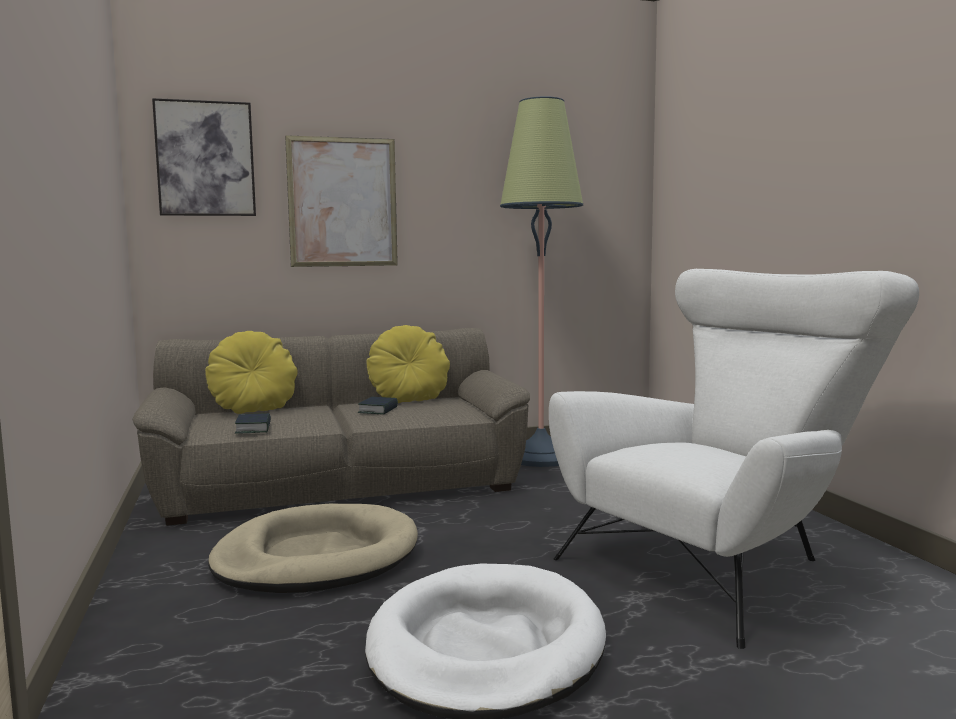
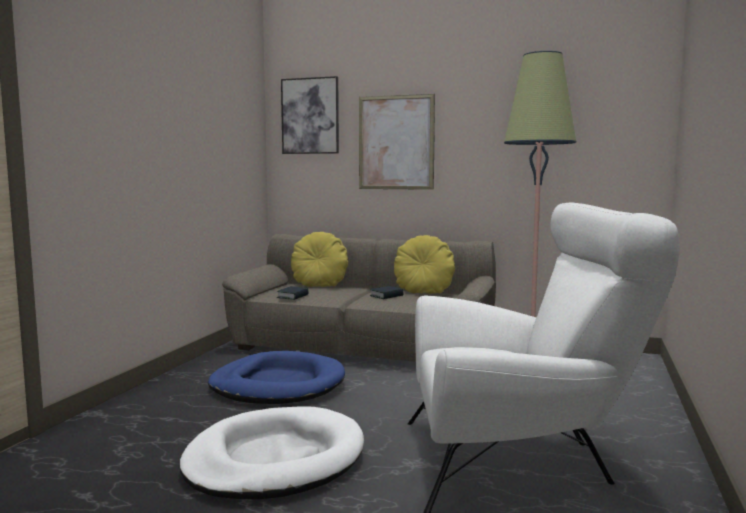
camera: 35 degrees right, 0 degrees up
beige dog bed [208,504,418,593] -> blue dog bed [208,351,345,404]

